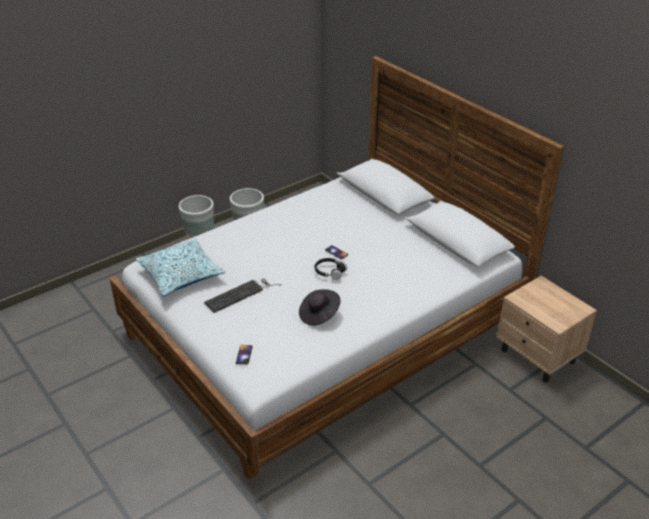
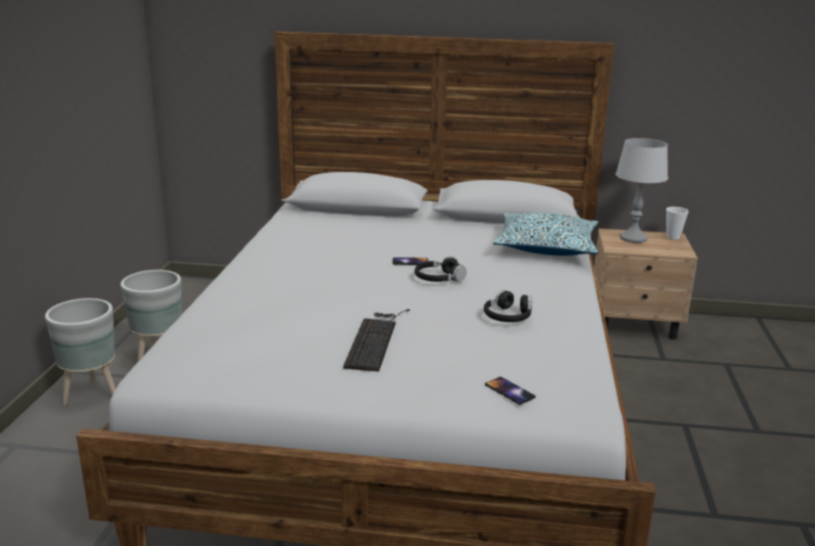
camera: 45 degrees left, 15 degrees down
pillow [136,238,225,297] -> pillow moved to [493,213,598,256]
black hat [299,289,341,326] -> black headphones [484,290,532,322]
none -> grey table lamp [616,138,668,243]
none -> cup [666,207,689,239]

